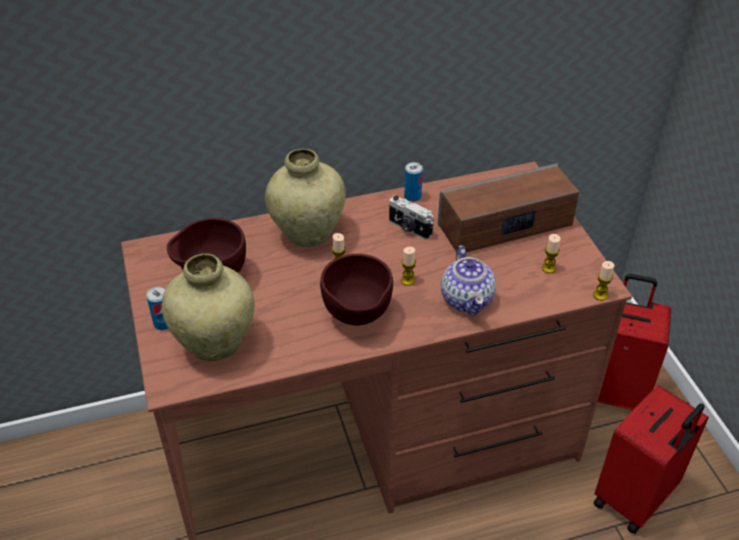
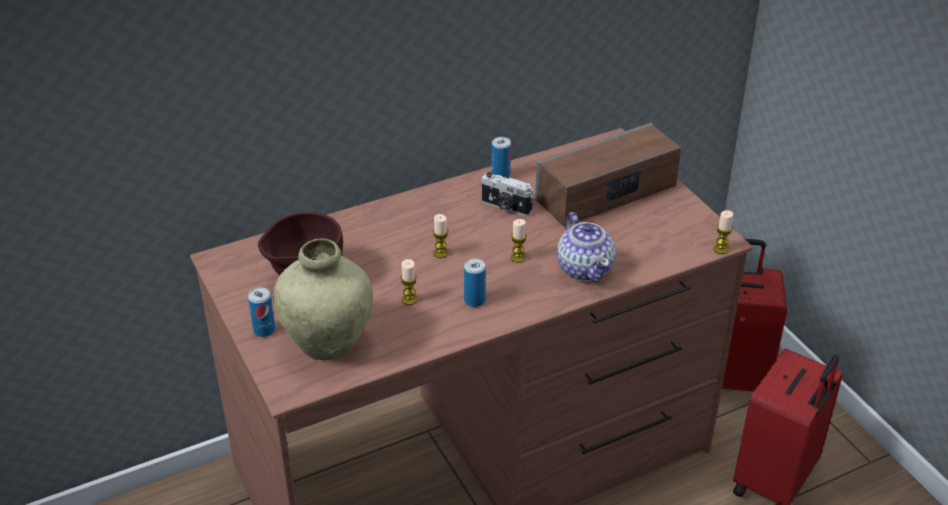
camera: 10 degrees left, 5 degrees down
beige vase [265,149,346,247] -> none
brown bowl [320,254,393,325] -> can [464,259,486,307]
candle [542,234,560,273] -> candle moved to [401,259,418,305]

